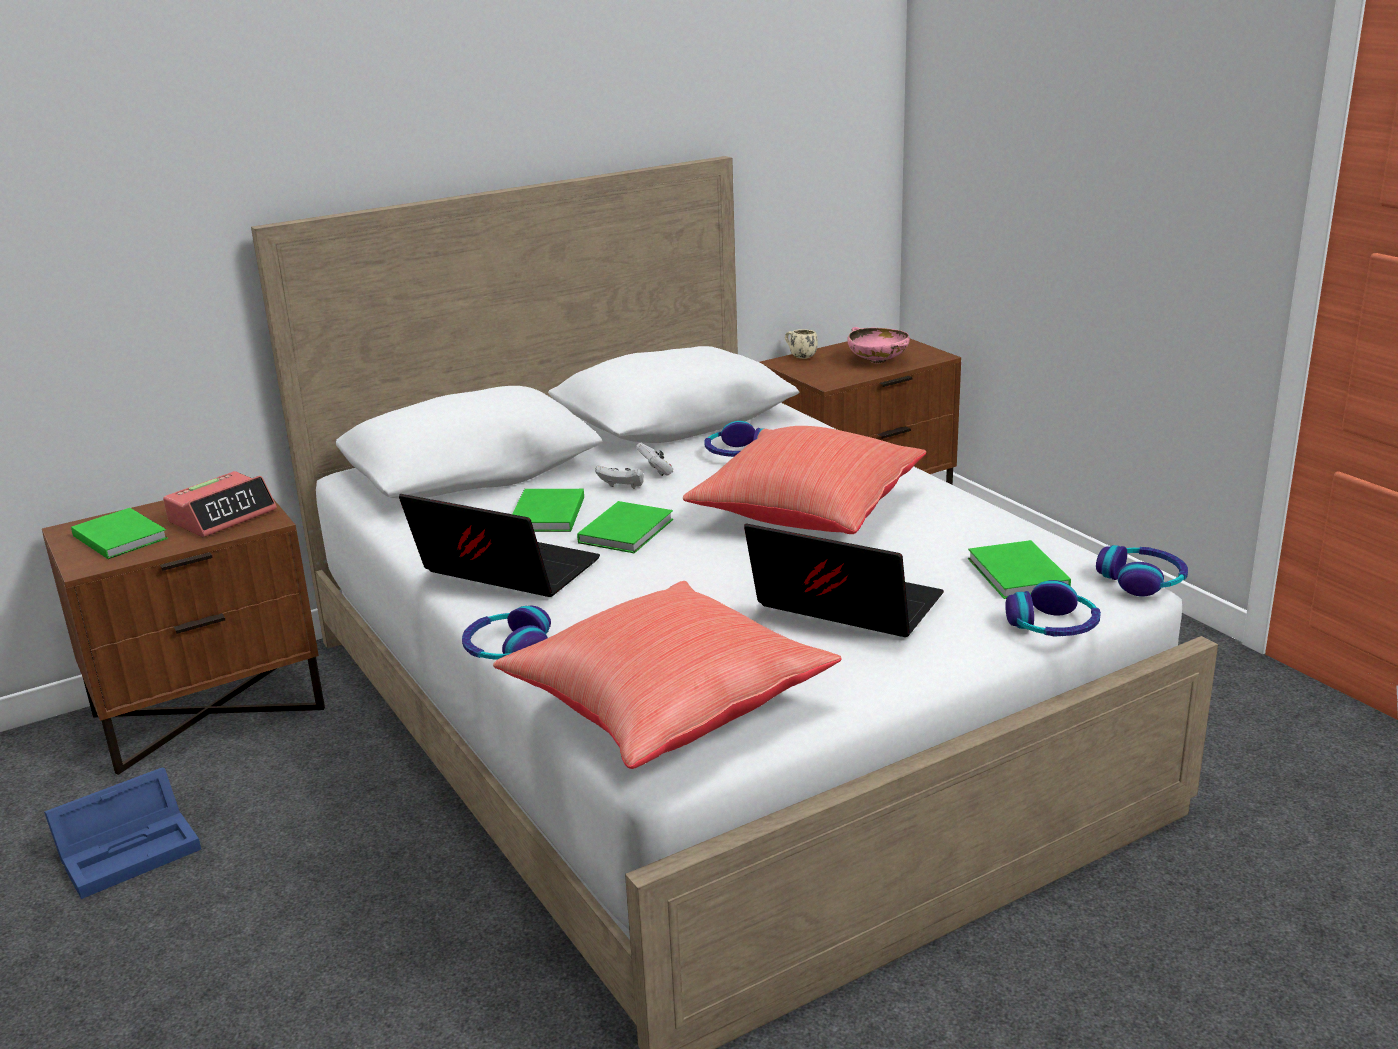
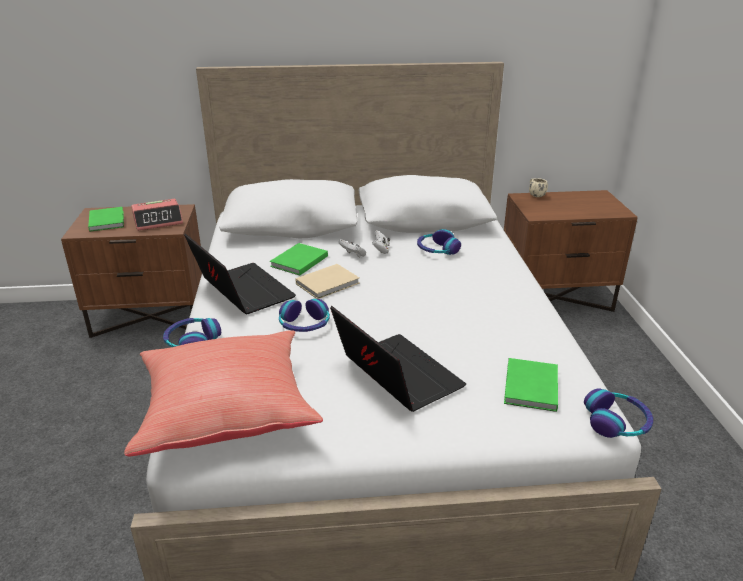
camera: 25 degrees right, 5 degrees up
blue storage box [44,768,201,899] -> none
green book [577,501,673,553] -> beige book [295,264,360,299]
red pillow [683,426,926,534] -> none
pink bowl [847,327,910,364] -> none
headphones [1005,580,1101,637] -> headphones moved to [279,299,330,332]

